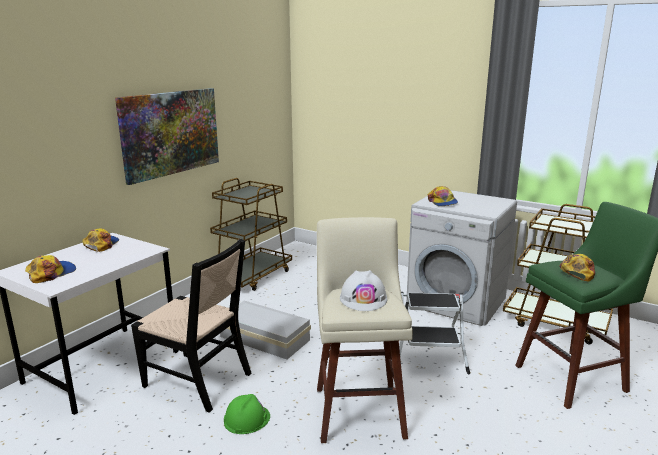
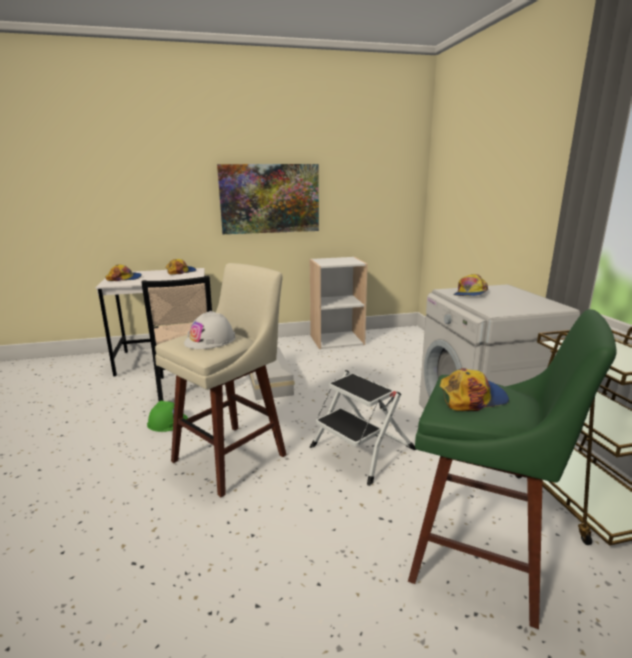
camera: 45 degrees right, 0 degrees up
brown cart [210,178,292,291] -> white bookcase [310,257,368,349]

